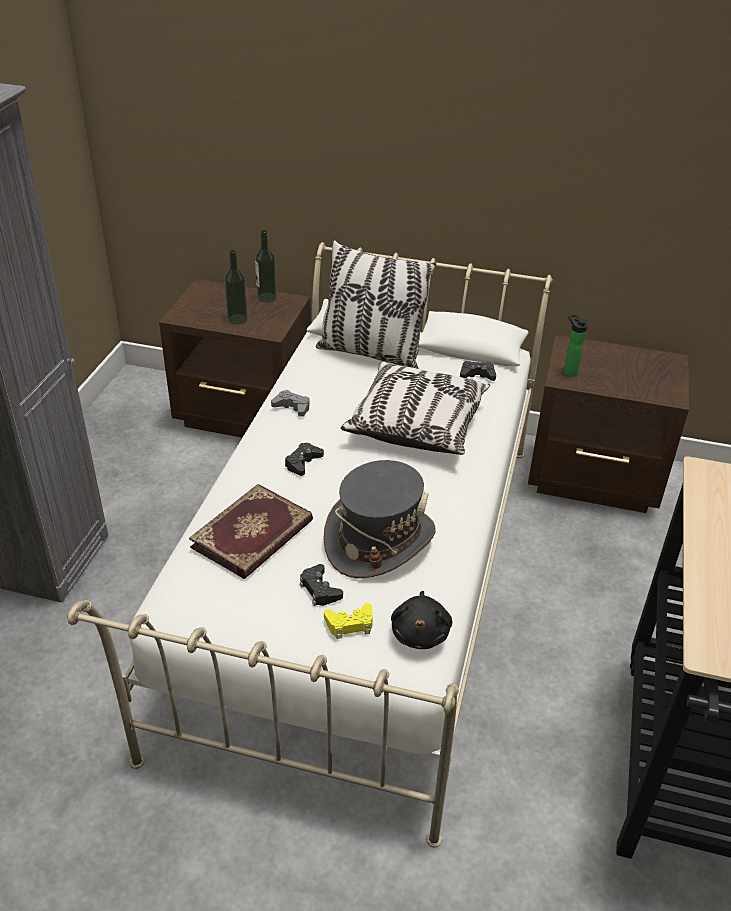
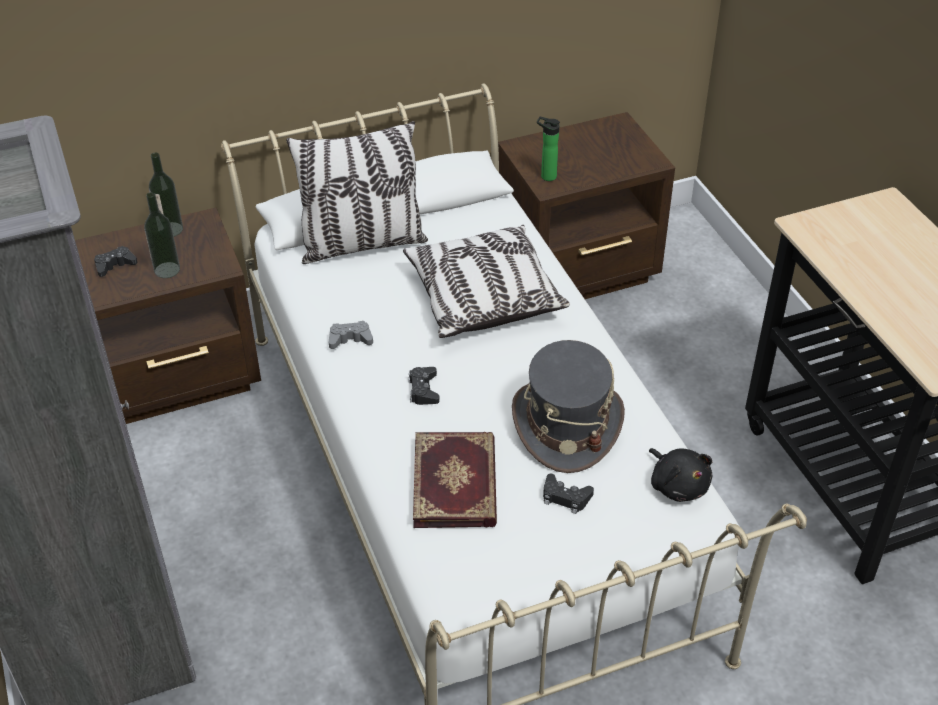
camera: 35 degrees left, 5 degrees up
yellow game controller [324,603,373,639] -> none
black game controller [460,361,496,381] -> black game controller moved to [94,246,137,277]

